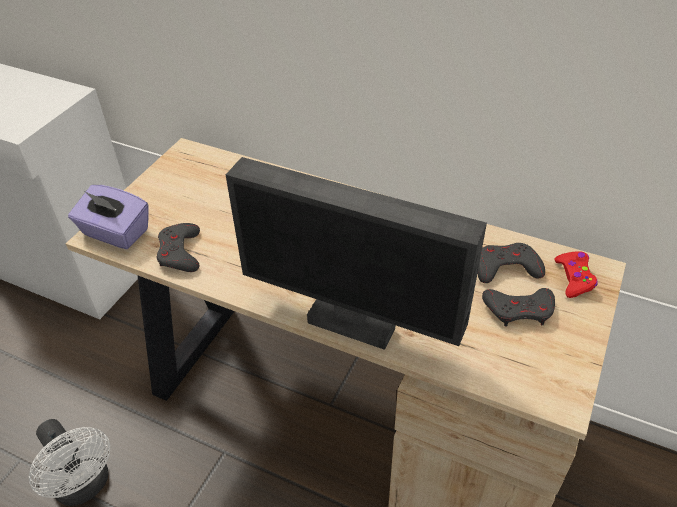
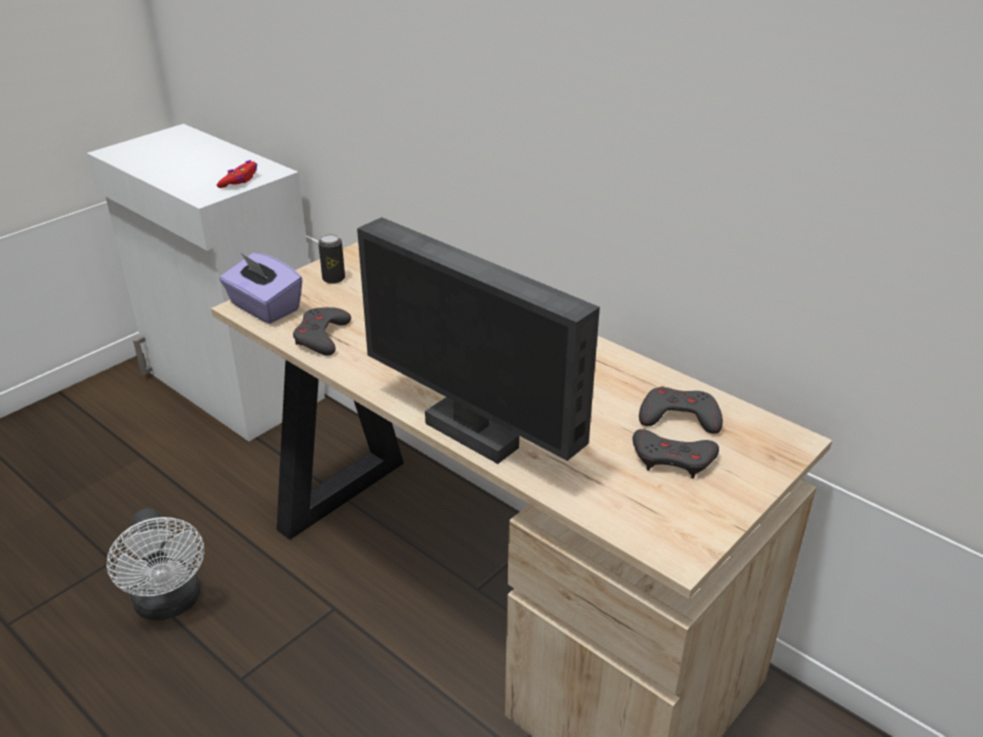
camera: 15 degrees right, 10 degrees down
red game controller [554,251,598,298] -> red game controller moved to [217,160,257,188]
none -> can [318,234,345,284]

